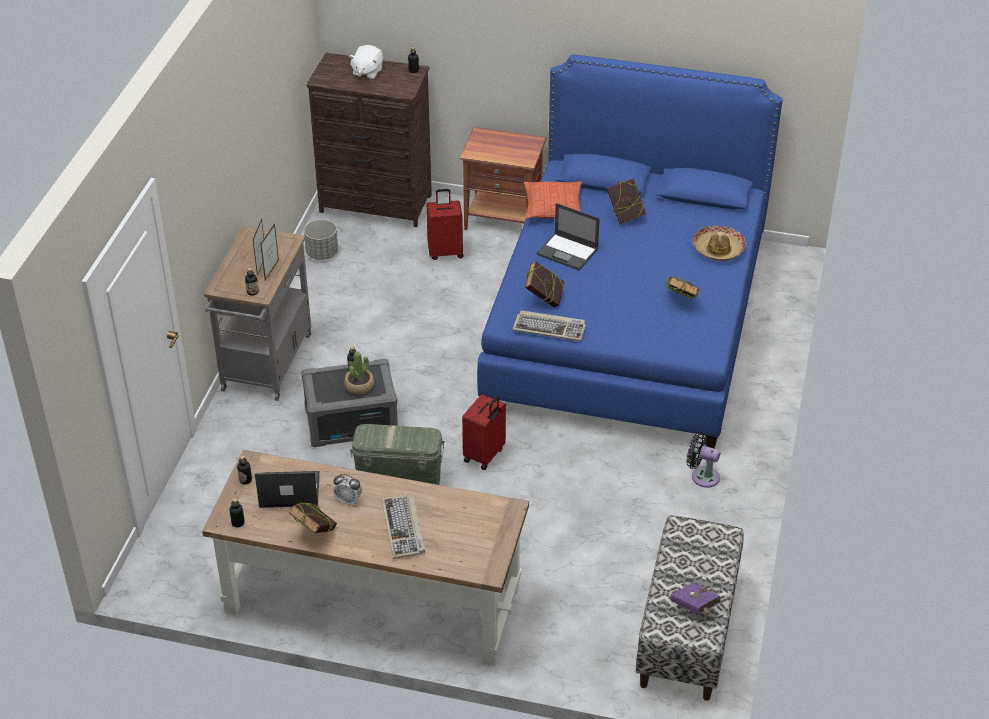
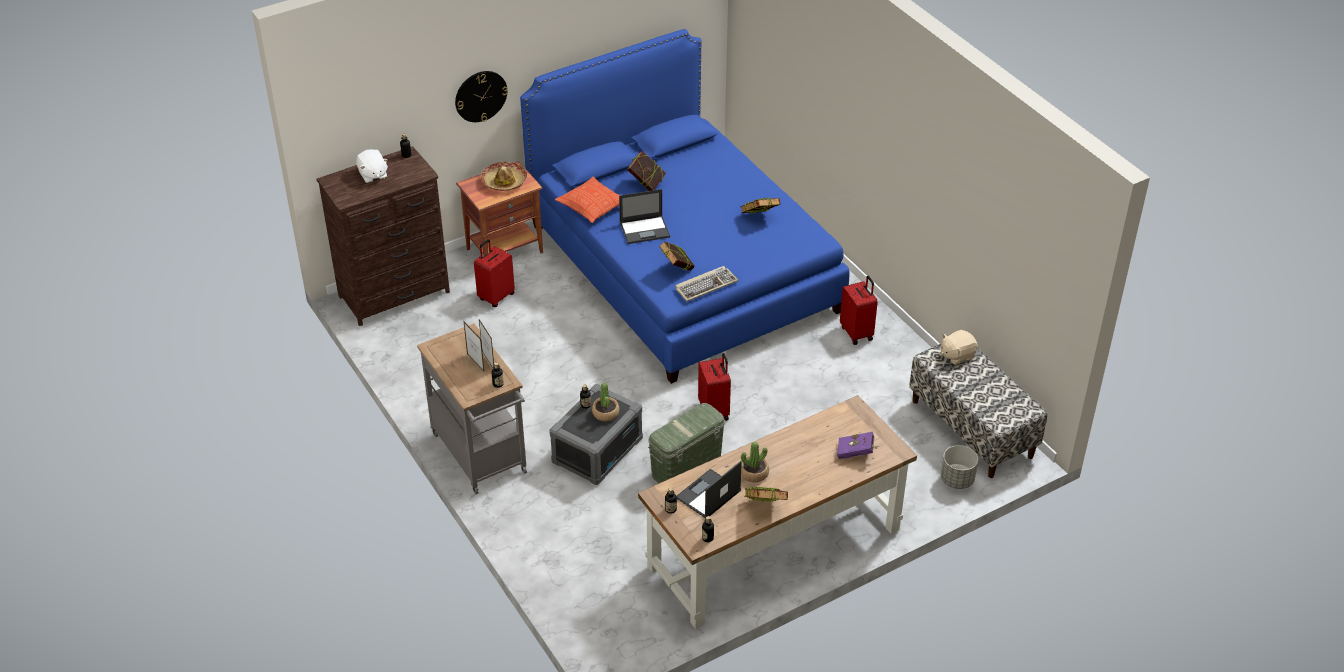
camera: 45 degrees left, 0 degrees up
grey planter [304,219,338,260] -> grey planter moved to [941,445,978,489]
alarm clock [333,474,362,505] -> potted plant [741,442,769,482]
keyboard [382,494,425,559] -> none
purple book [671,582,721,615] -> purple book moved to [837,432,880,459]
black fan [686,432,720,488] -> red suitcase [840,275,878,345]
hat [693,226,746,261] -> hat moved to [481,162,527,191]
none -> wall clock [455,71,508,122]
none -> beige plush toy [941,330,978,365]

